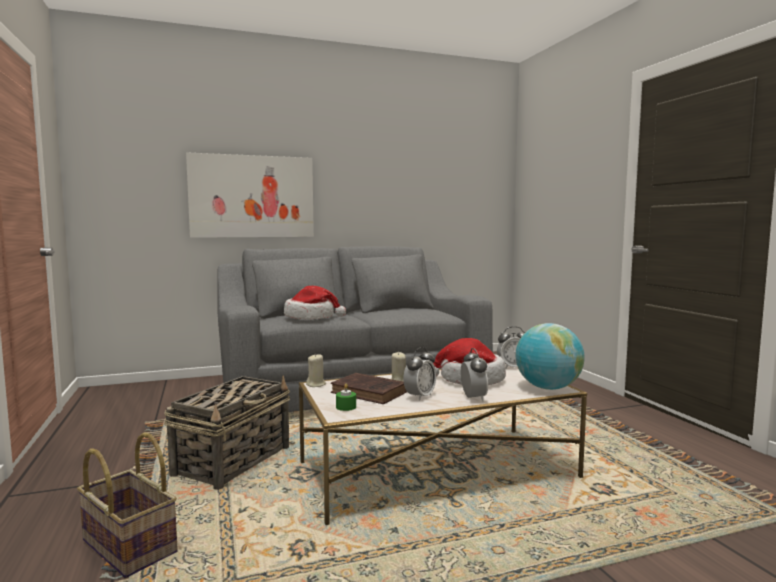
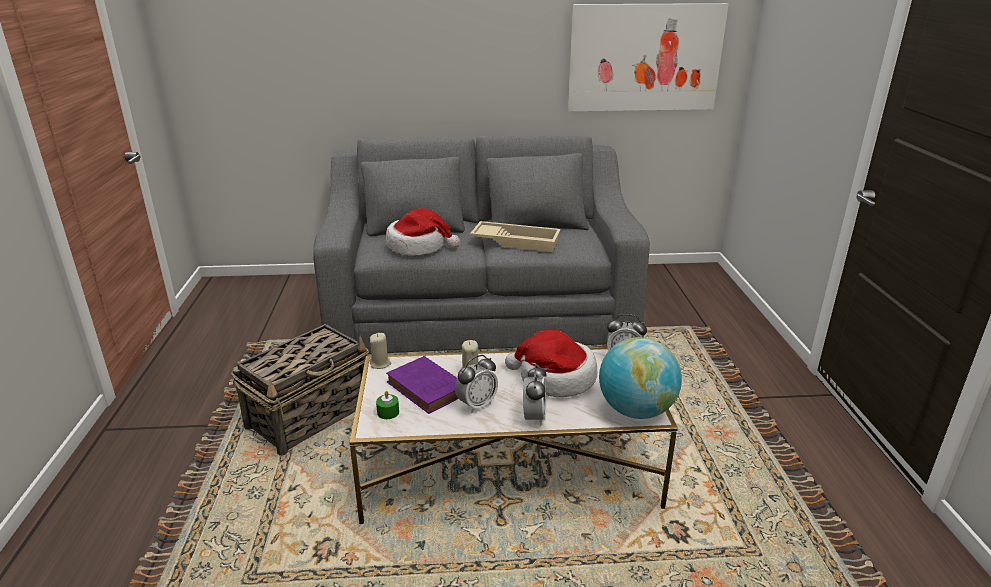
camera: 15 degrees right, 20 degrees up
basket [77,432,178,578] -> none
picture [186,152,314,238] -> picture moved to [568,3,729,111]
brown book [331,373,407,404] -> purple book [386,356,458,414]
none -> beige tray [470,221,561,252]

